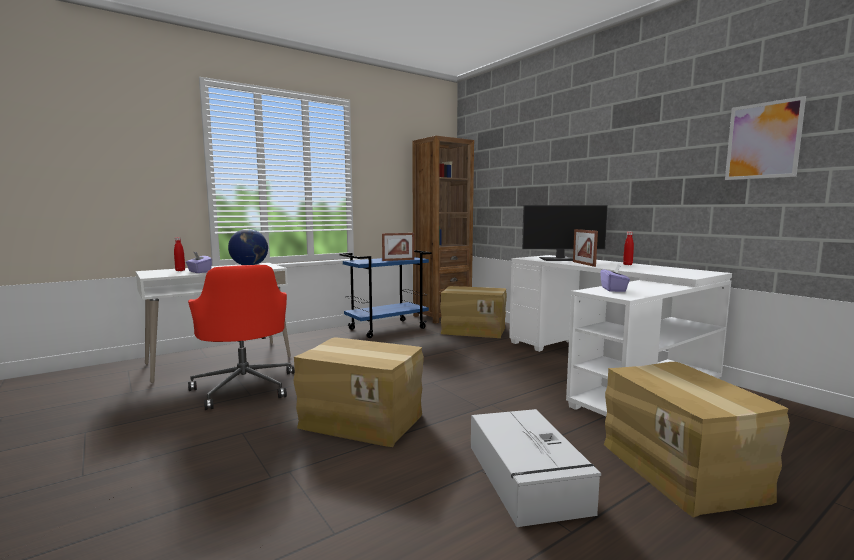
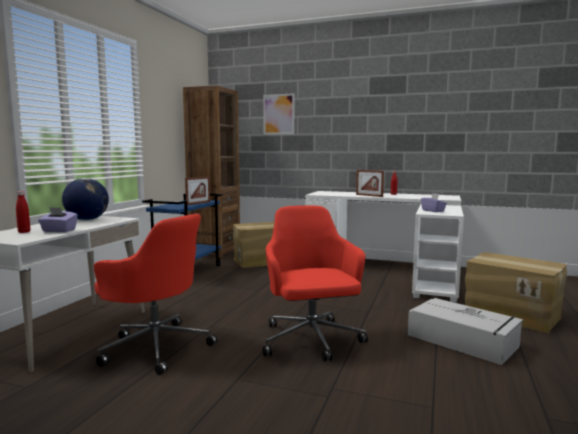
camera: 35 degrees left, 0 degrees up
cardboard box [294,337,424,447] -> red office chair [263,205,368,361]
monitor [522,205,608,261] -> none
picture [725,96,806,180] -> picture moved to [263,94,294,135]

